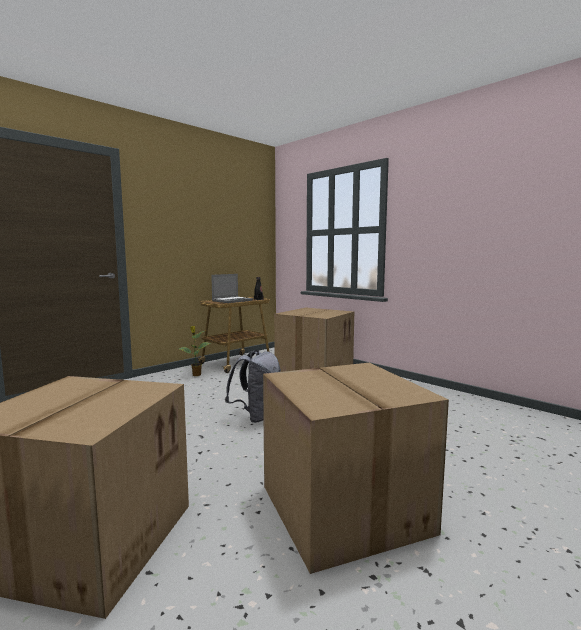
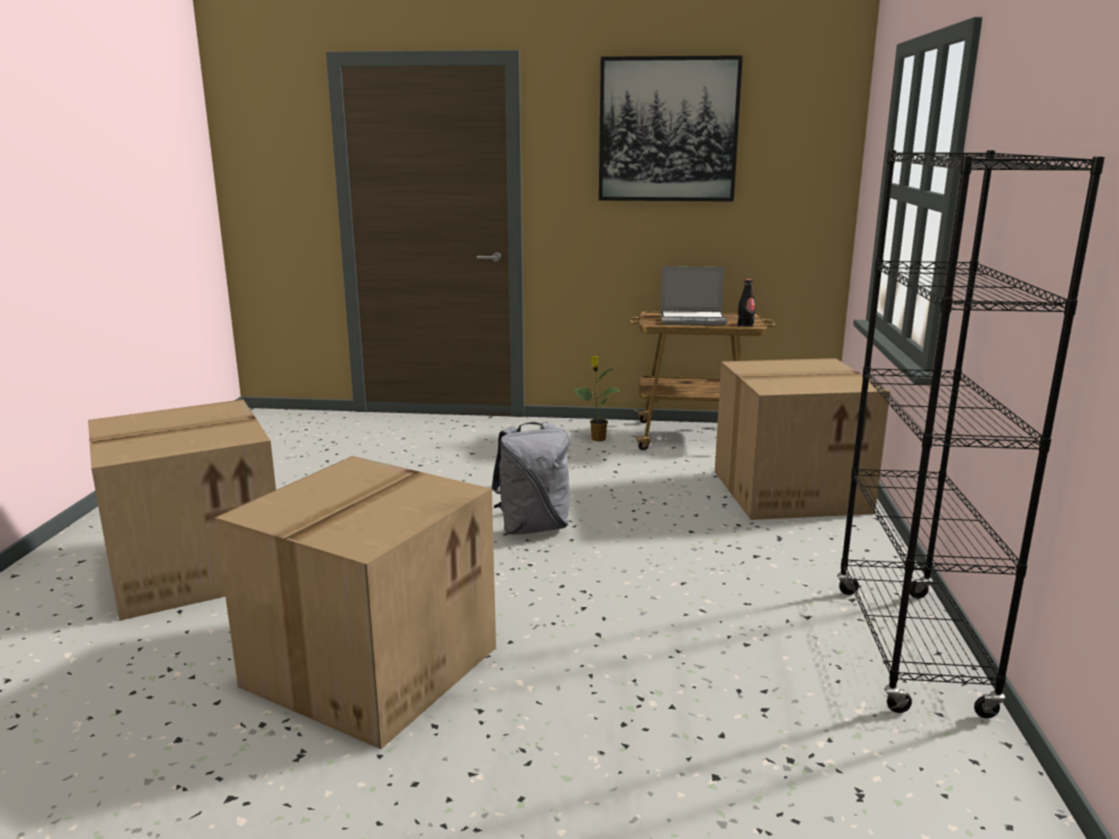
camera: 50 degrees right, 10 degrees up
none -> picture [599,55,743,202]
none -> black bookcase [837,150,1105,718]

